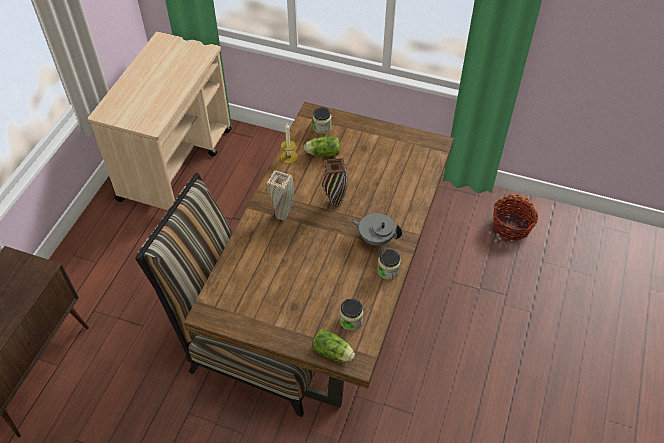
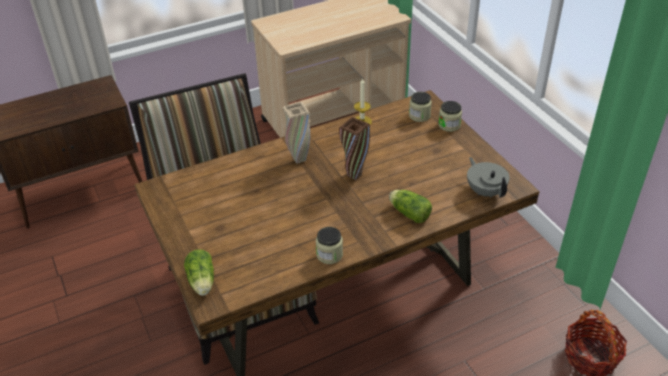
camera: 45 degrees right, 10 degrees down
lettuce [304,136,340,157] -> lettuce moved to [389,190,432,223]
jar [340,299,363,330] -> jar moved to [438,101,462,132]
grey teapot [350,213,402,246] -> grey teapot moved to [467,157,510,198]

